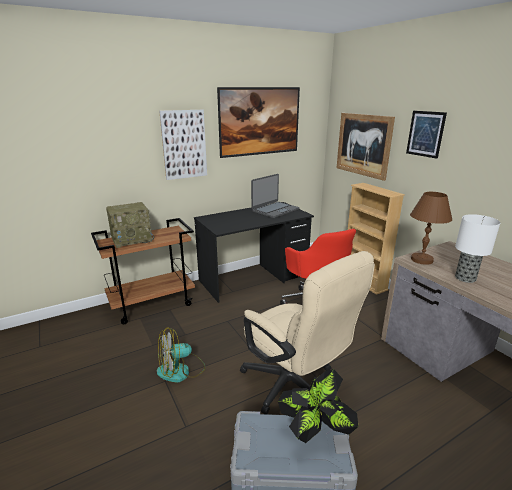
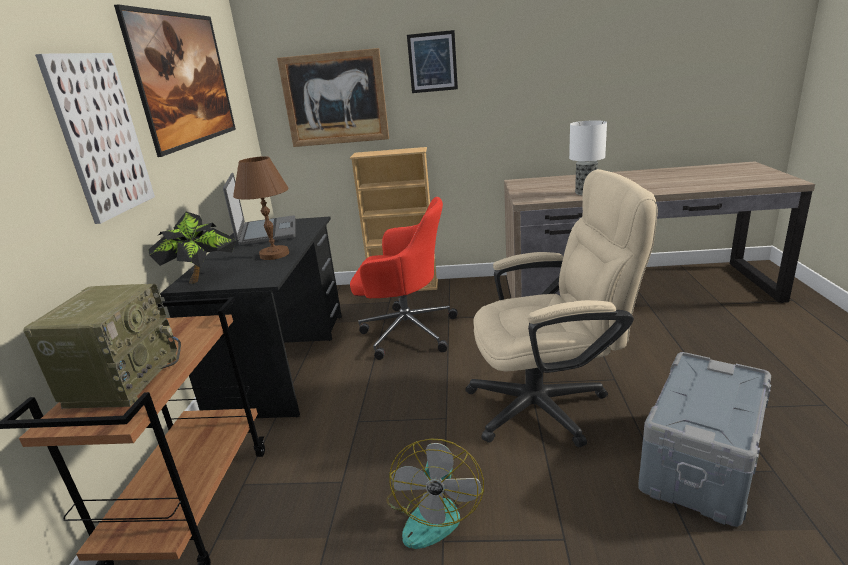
camera: 55 degrees left, 0 degrees up
potted plant [278,369,358,443] -> potted plant moved to [148,212,236,284]
brown table lamp [410,192,452,265] -> brown table lamp moved to [233,156,289,260]

